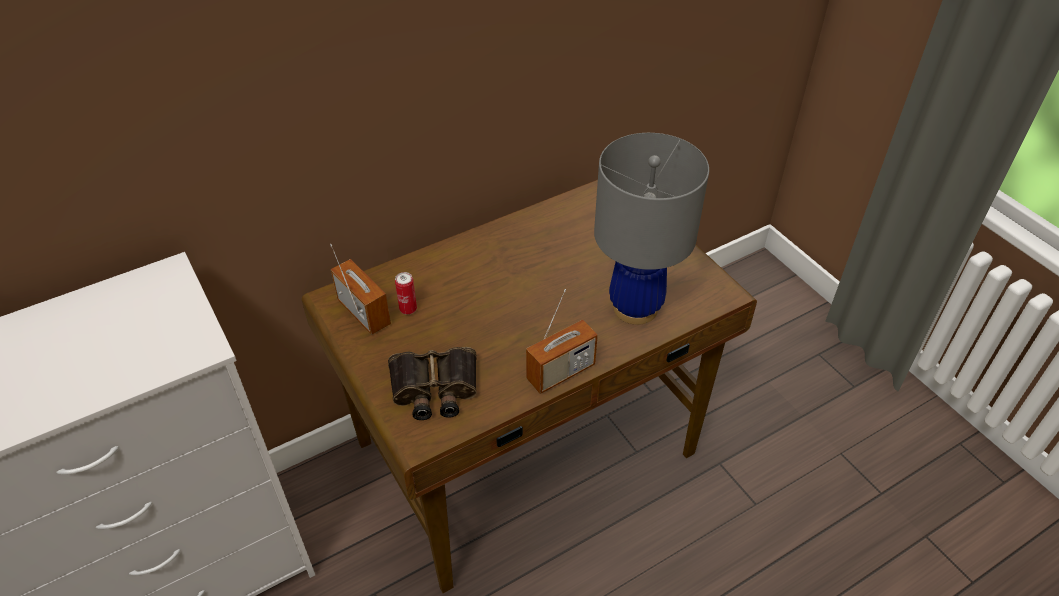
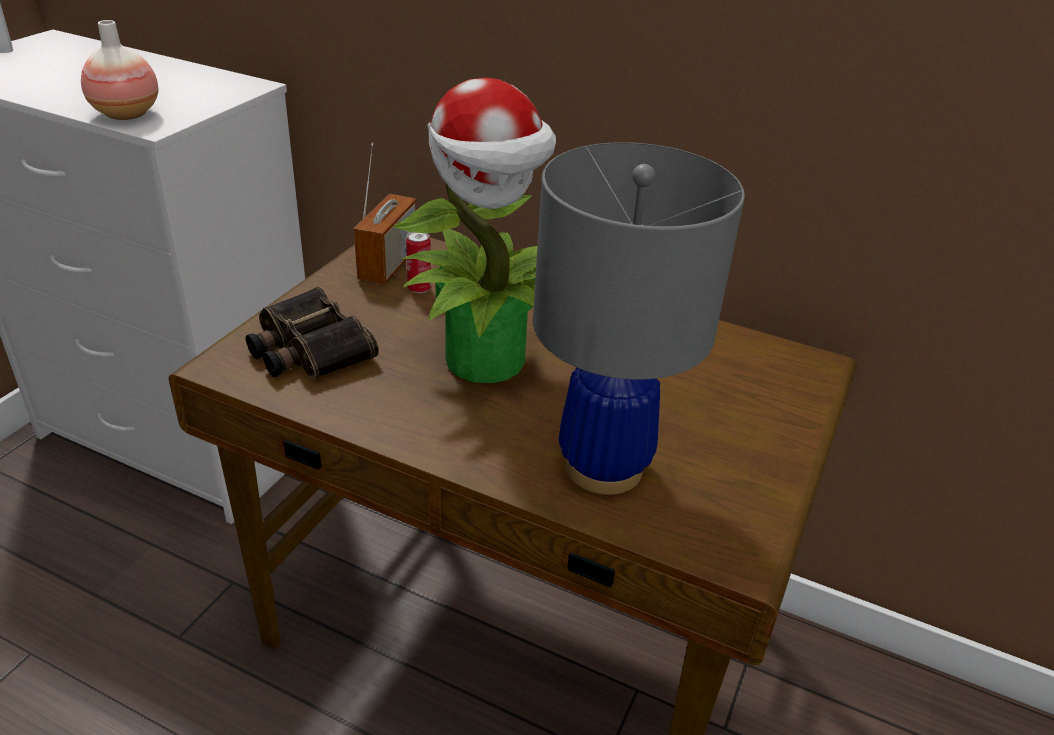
camera: 55 degrees right, 10 degrees down
radio [526,289,598,394] -> none
none -> vase [81,20,158,120]
none -> potted plant [393,78,556,383]

